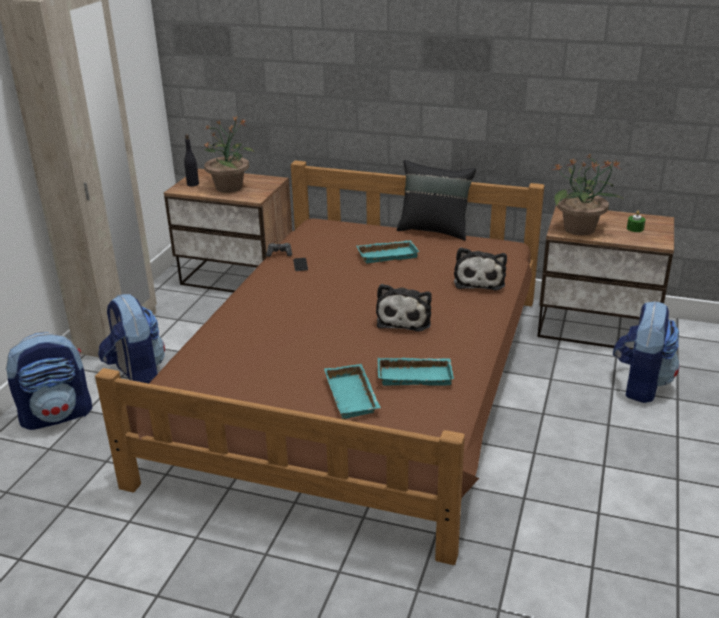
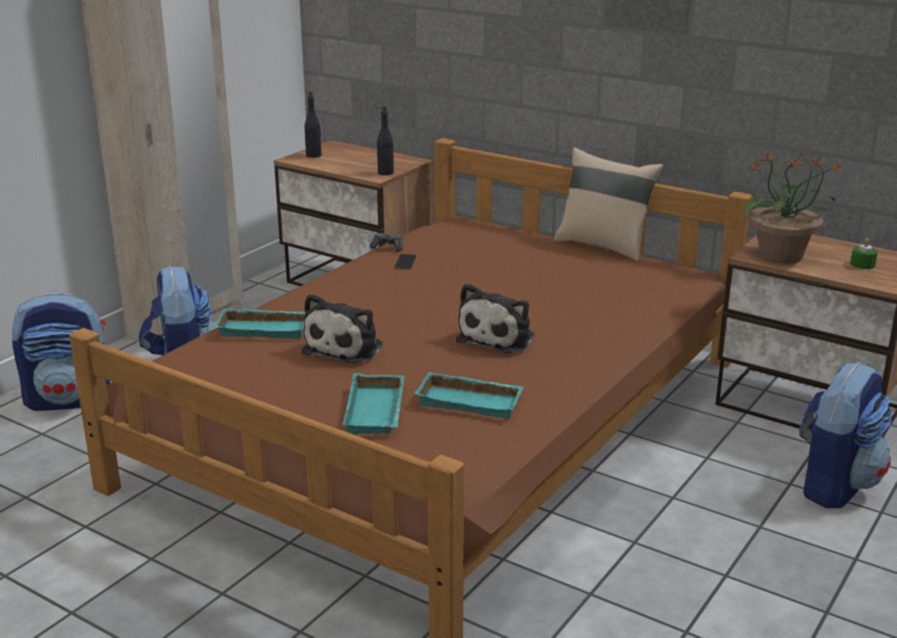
camera: 15 degrees right, 5 degrees down
potted plant [203,115,255,193] -> none
turquoise tray [356,240,419,263] -> turquoise tray moved to [214,309,305,339]
black pillow [397,160,476,240] -> beige pillow [554,147,663,262]
plush toy [454,247,507,290] -> plush toy moved to [302,293,383,364]
none -> black bottle [377,105,394,175]

